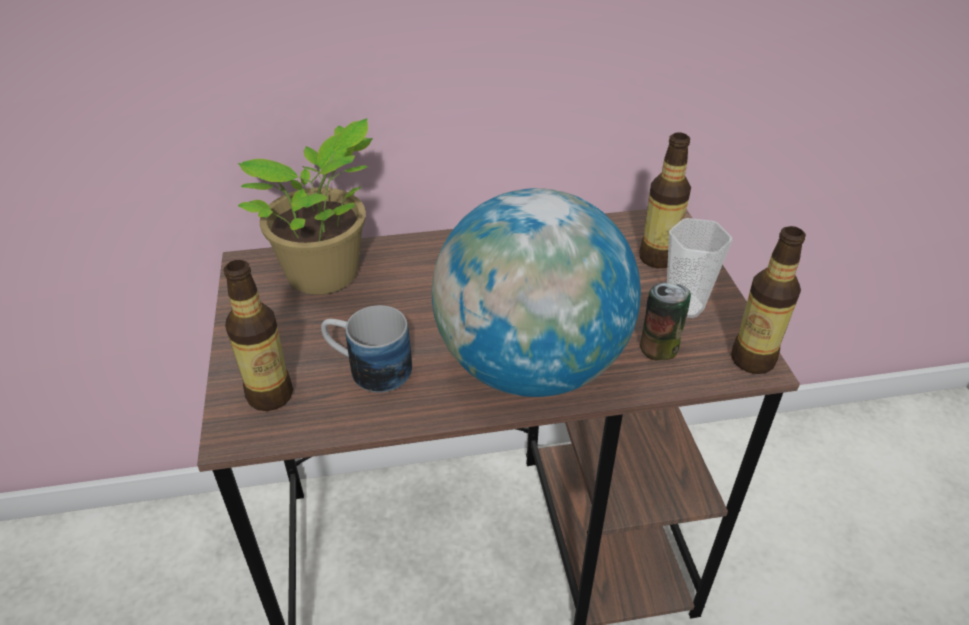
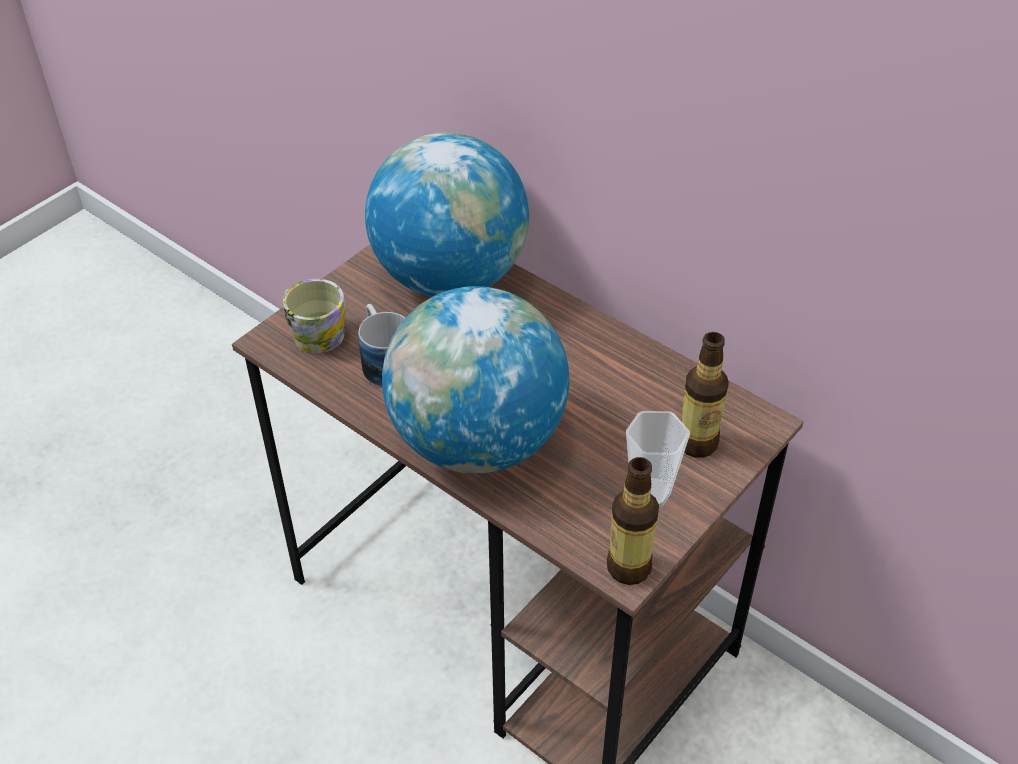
camera: 50 degrees right, 5 degrees up
bottle [223,260,293,411] -> mug [283,279,346,353]
potted plant [238,118,373,295] -> globe [365,132,529,297]
can [640,283,691,360] -> none

